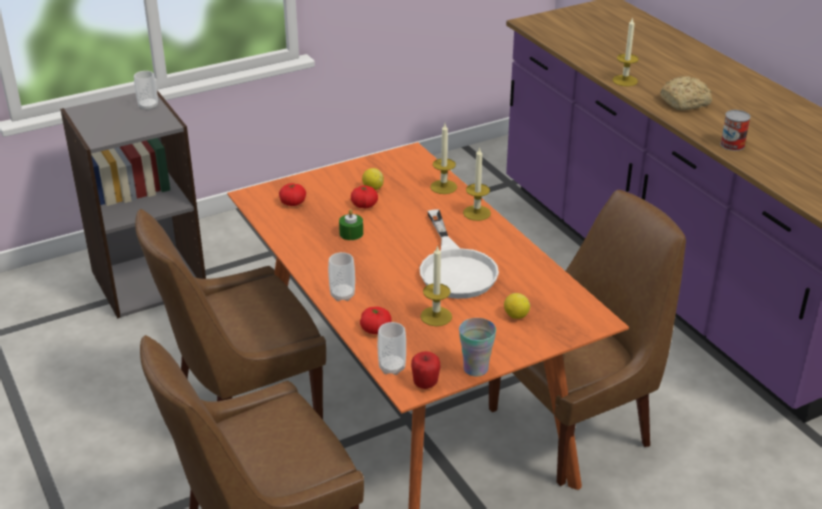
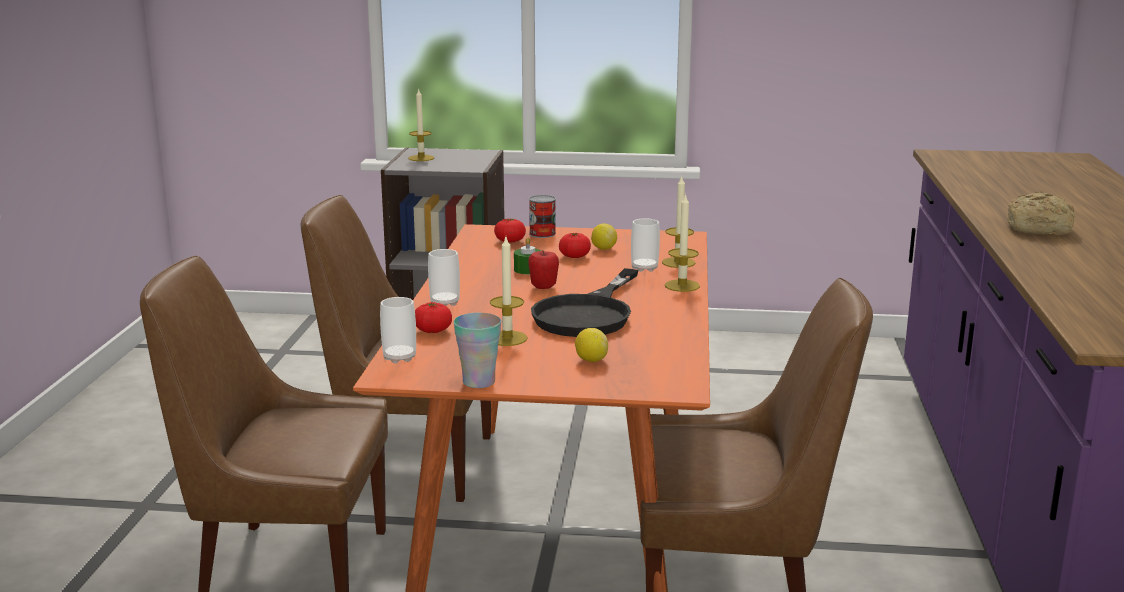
camera: 35 degrees right, 15 degrees down
cup [134,71,158,111] -> cup moved to [631,218,660,272]
apple [411,351,441,389] -> apple moved to [528,251,559,289]
white frying pan [420,209,499,299] -> black frying pan [531,268,639,337]
candle [613,17,639,86] -> candle moved to [408,88,434,161]
can [720,110,750,151] -> can moved to [529,195,556,238]

